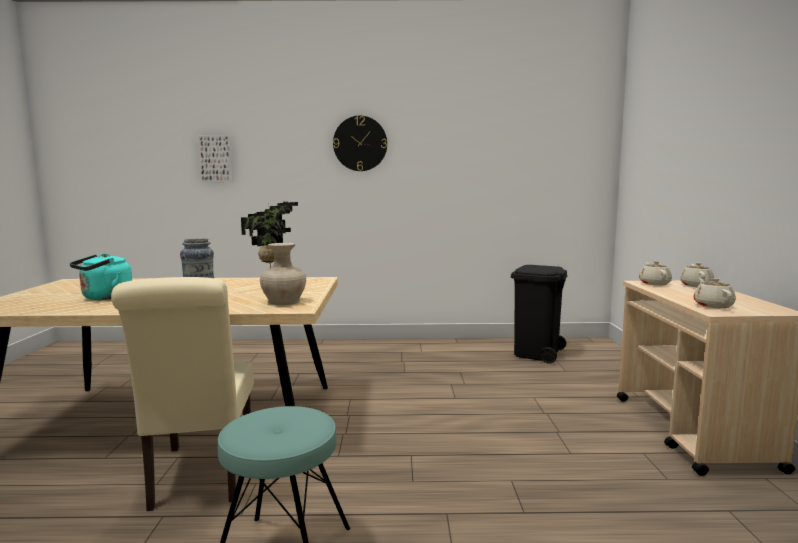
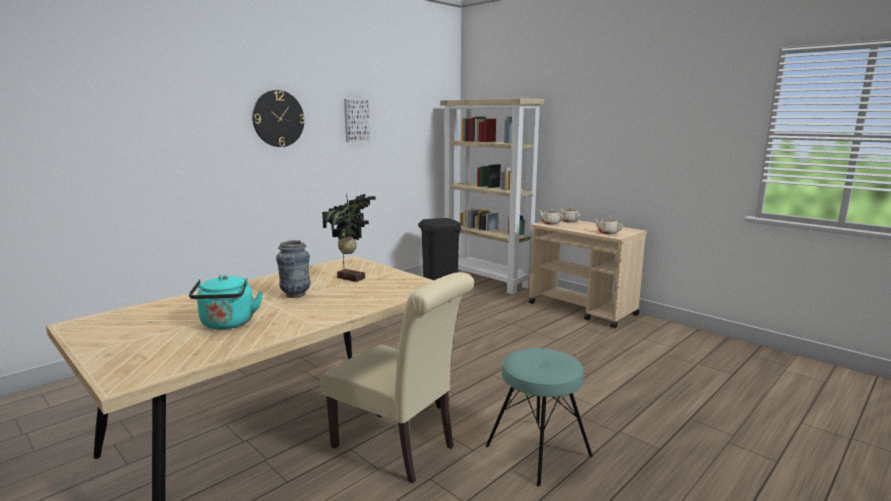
camera: 45 degrees left, 5 degrees up
picture [198,135,233,182] -> picture moved to [344,99,370,142]
beige vase [260,243,306,305] -> none
none -> beige bookcase [440,98,544,295]

